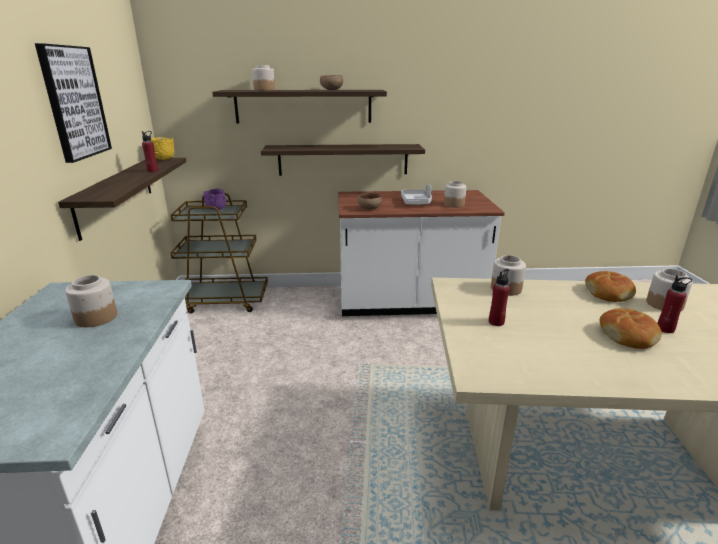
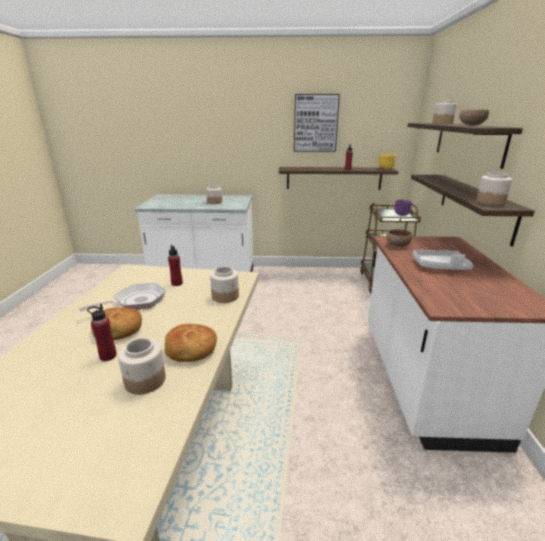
camera: 95 degrees right, 0 degrees up
jar [444,181,466,208] -> jar moved to [476,172,512,206]
none -> frying pan [79,283,166,311]

